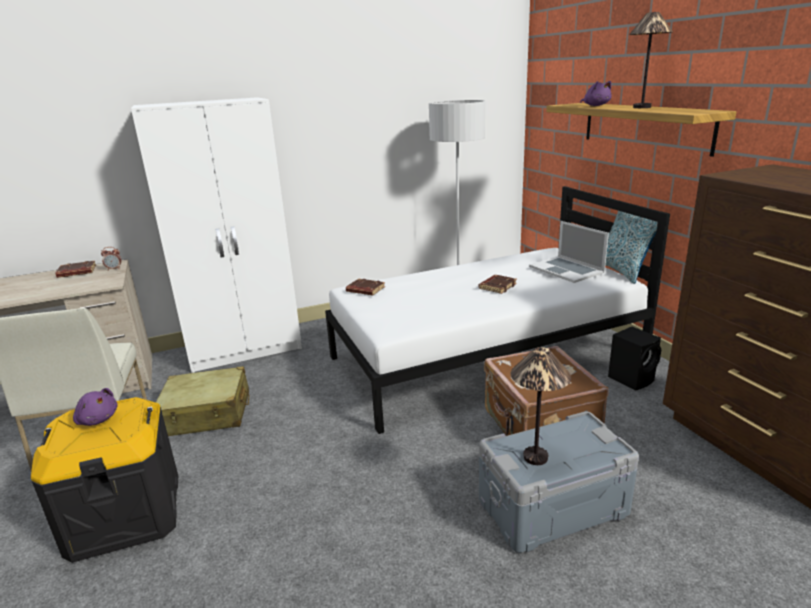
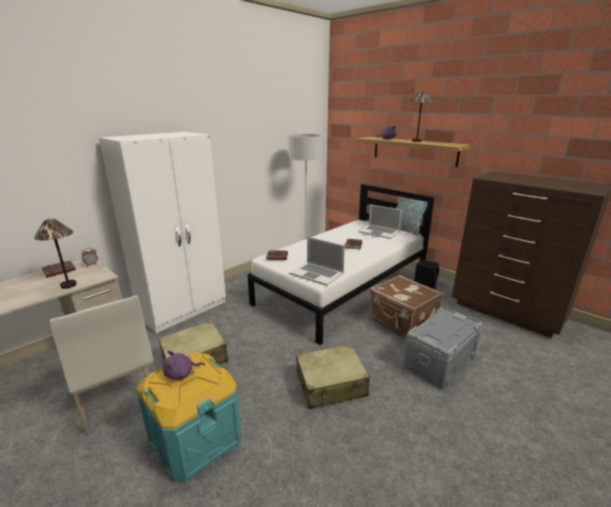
camera: 25 degrees left, 0 degrees up
black storage box [31,397,178,563] -> turquoise storage box [136,353,241,483]
purple plush toy [73,388,117,426] -> purple plush toy turned 150 degrees clockwise [162,350,205,380]
table lamp [511,347,571,465] -> table lamp moved to [34,218,77,289]
none -> laptop [289,237,345,286]
none -> beige suitcase [296,344,370,409]

